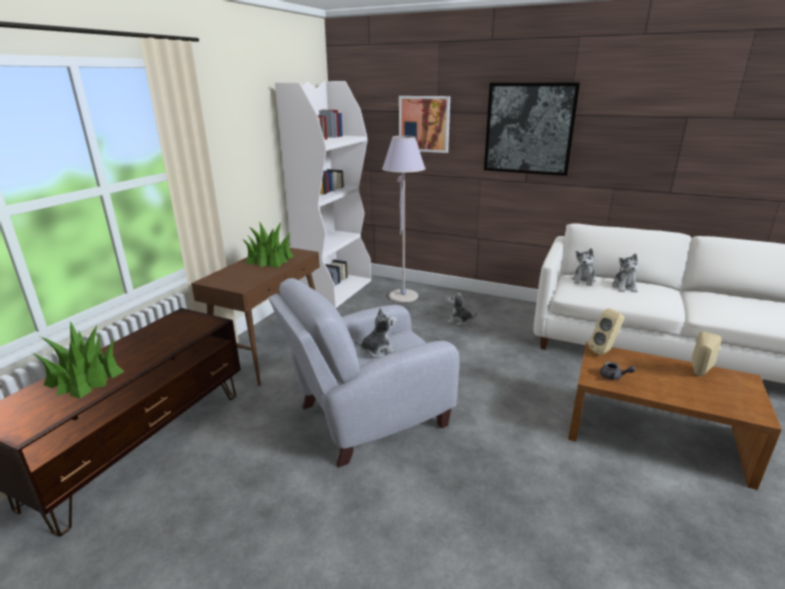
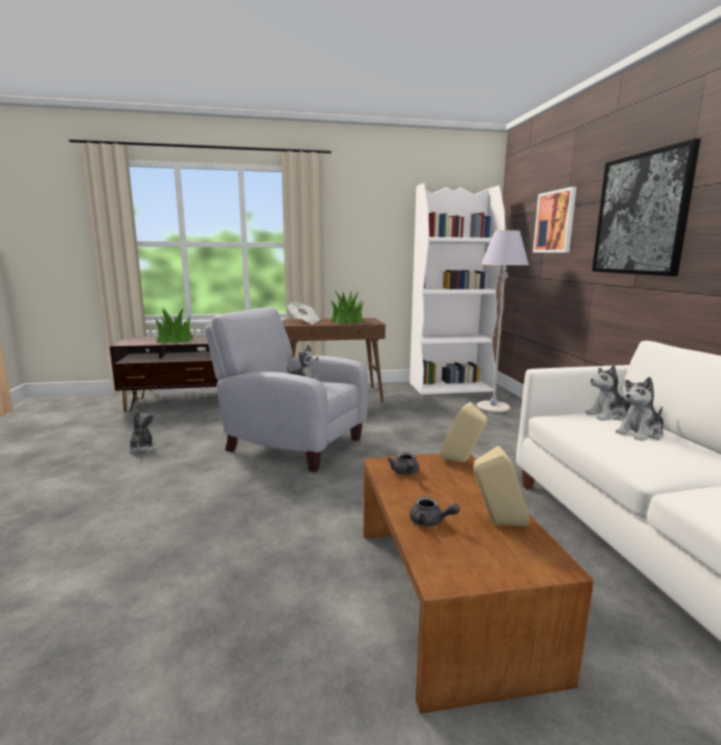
camera: 55 degrees right, 10 degrees down
plush toy [447,292,477,325] -> plush toy moved to [128,409,156,453]
none -> newspaper [287,302,321,324]
none -> grey teapot [410,497,460,526]

